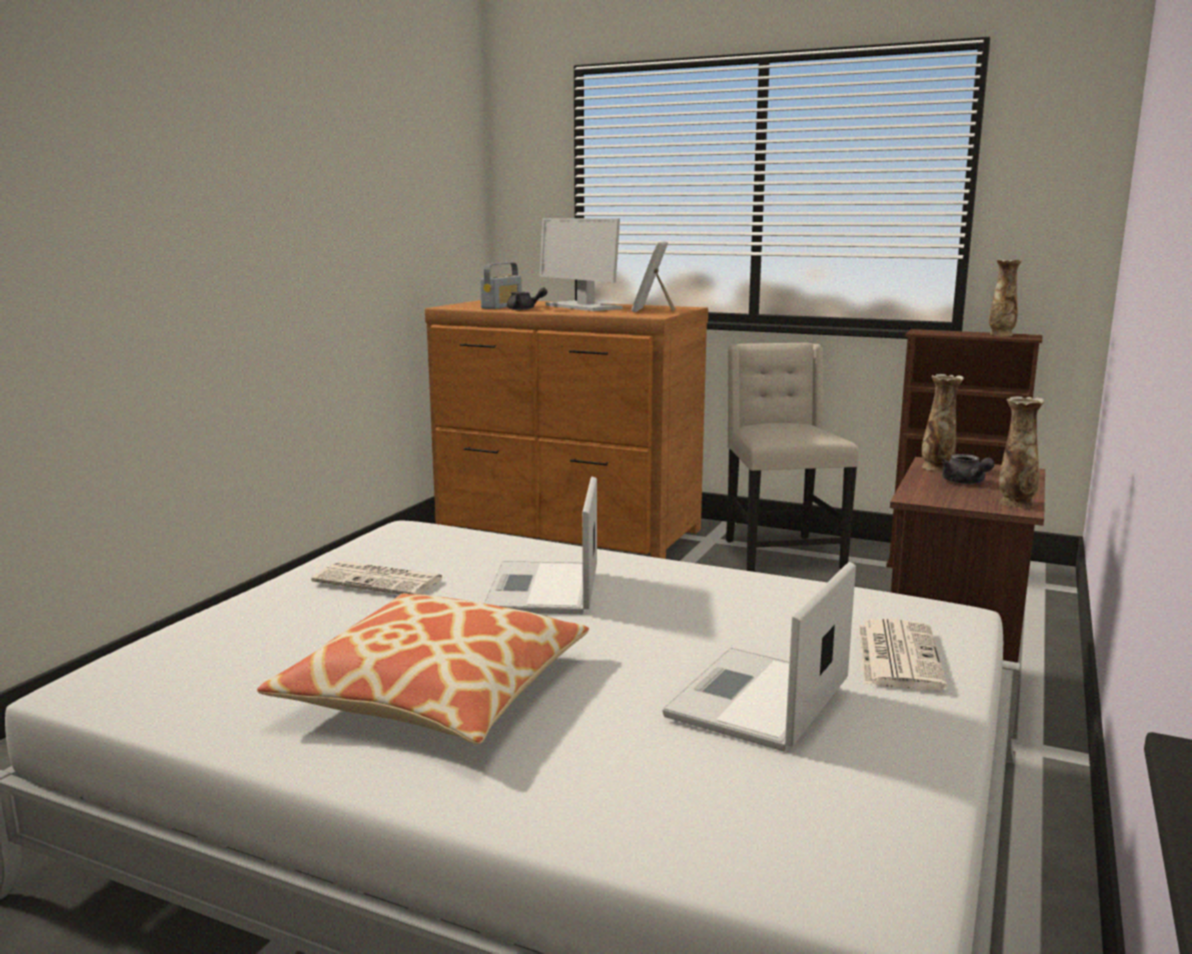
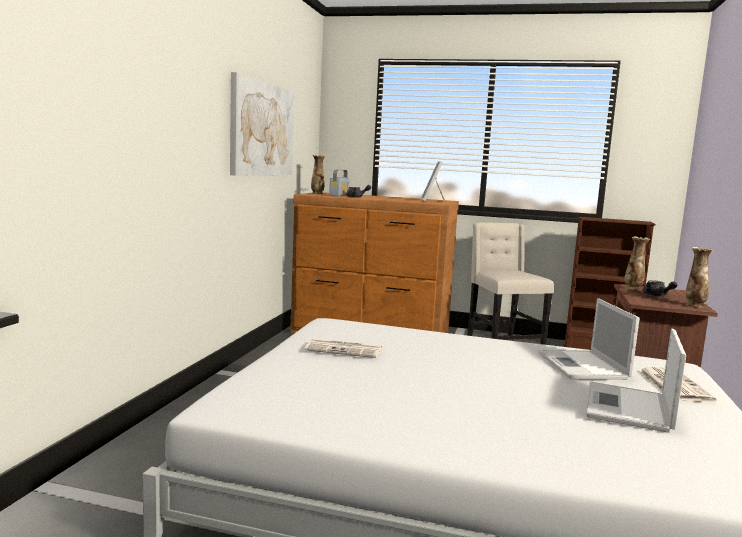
camera: 10 degrees left, 5 degrees down
pillow [257,593,589,744] -> none
laptop [484,477,597,614] -> laptop moved to [538,298,640,380]
monitor [539,218,622,311] -> none
vase [989,259,1022,336] -> vase moved to [311,155,325,194]
none -> picture [230,72,295,176]

